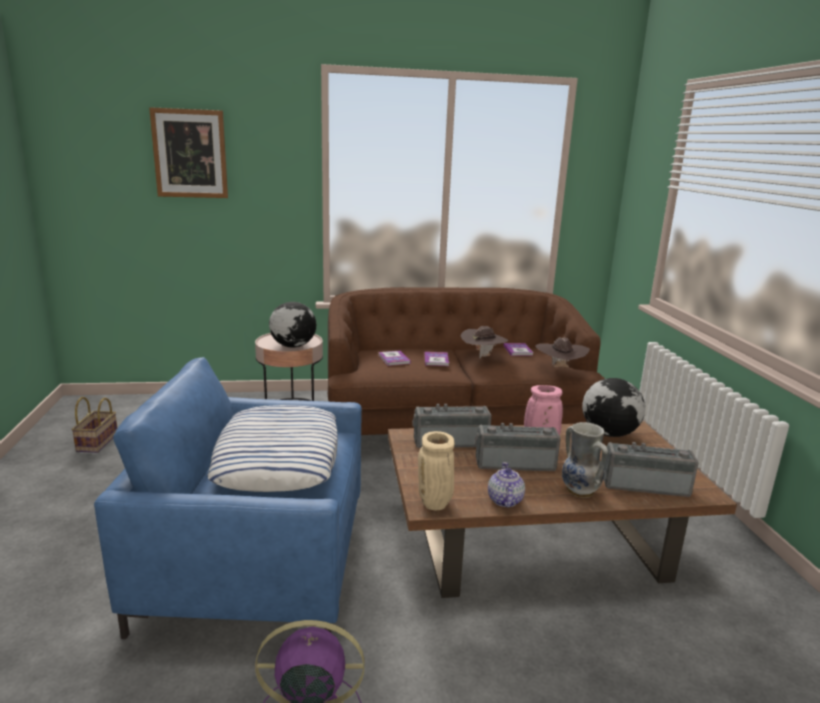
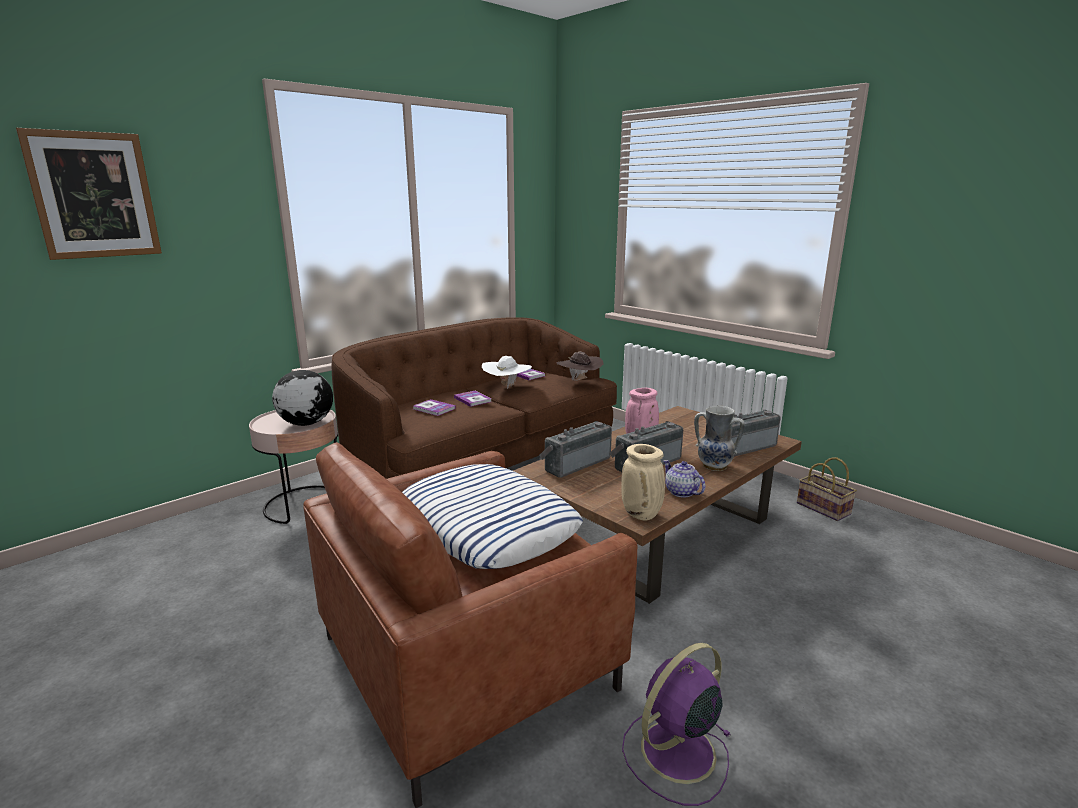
camera: 35 degrees left, 0 degrees up
basket [71,397,117,453] -> basket moved to [797,457,857,521]
blue armchair [94,357,362,639] -> brown armchair [303,442,637,808]
brown hat [461,326,509,358] -> white hat [482,356,532,389]
globe [582,378,645,437] -> none

